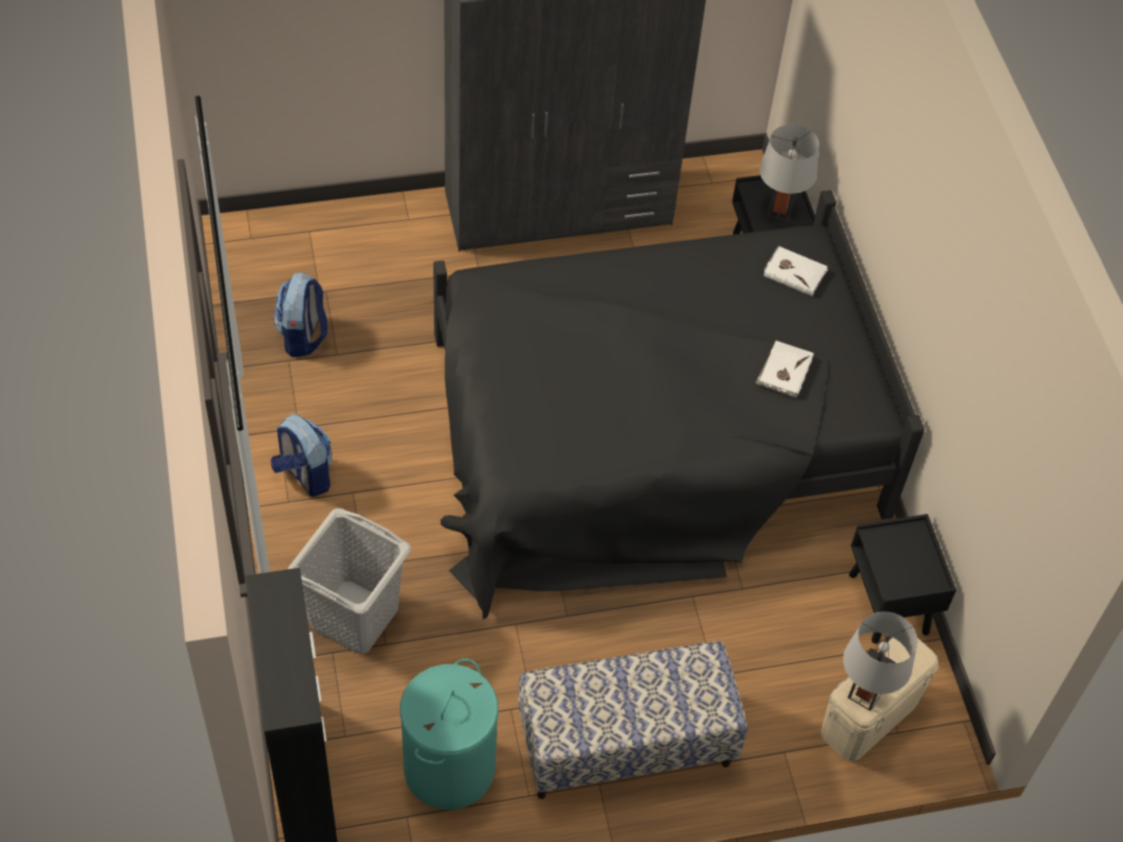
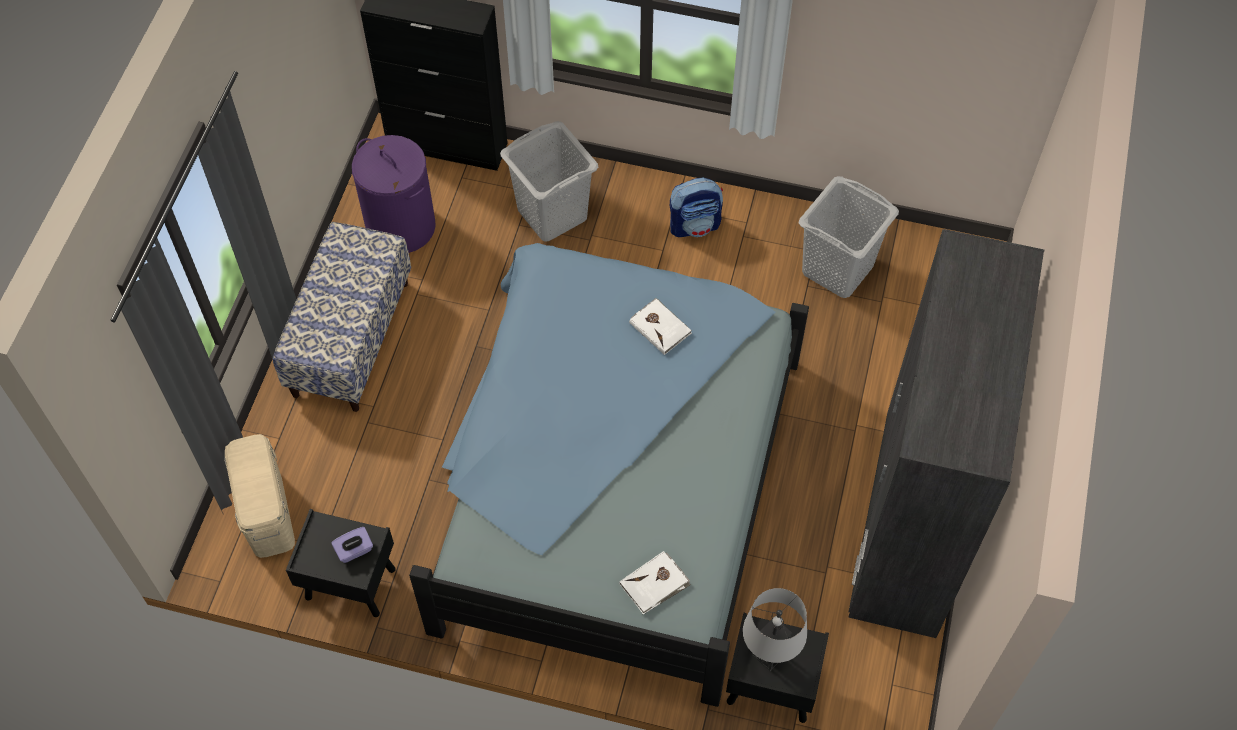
camera: 120 degrees right, 5 degrees up
backpack [274,273,327,357] -> grey laundry basket [799,176,899,298]
turquoise laundry basket [400,659,498,810] -> purple laundry basket [352,135,436,253]
black bed [433,190,925,619] -> blue bed [409,243,809,707]
white book [755,341,814,398] -> white book moved to [629,298,692,355]
grey table lamp [843,611,918,711] -> none
none -> purple tissue box [332,527,373,563]

